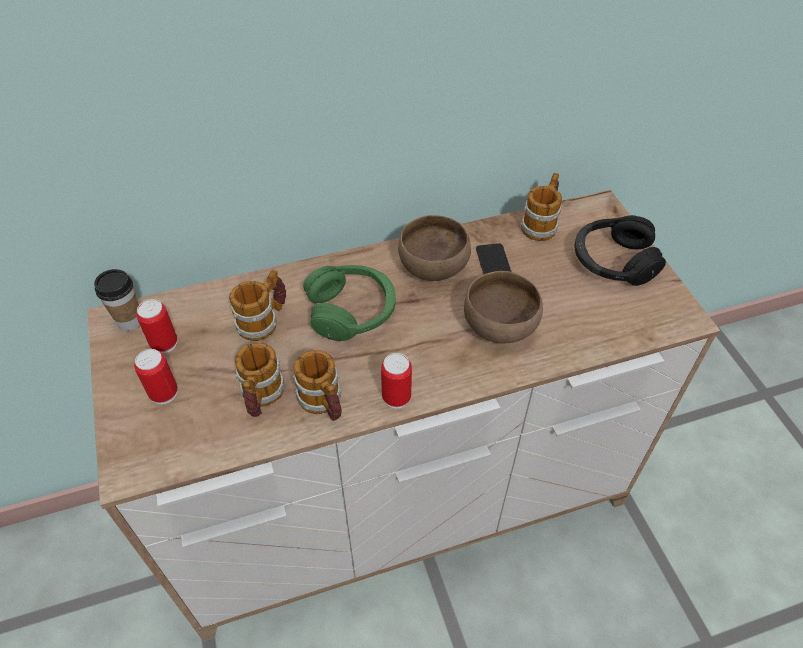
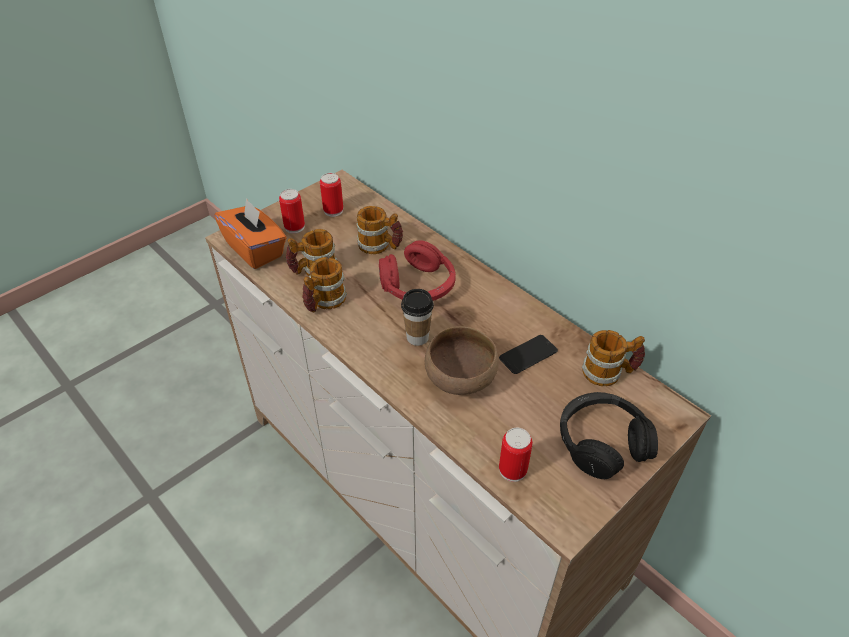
camera: 65 degrees right, 5 degrees down
cup [94,269,140,331] -> cup moved to [401,289,434,346]
green headphones [303,265,396,341] -> red headphones [379,240,456,301]
can [381,353,412,409] -> can moved to [499,428,533,482]
brown bowl [398,215,471,281] -> none
none -> orange tissue box [214,198,287,269]

